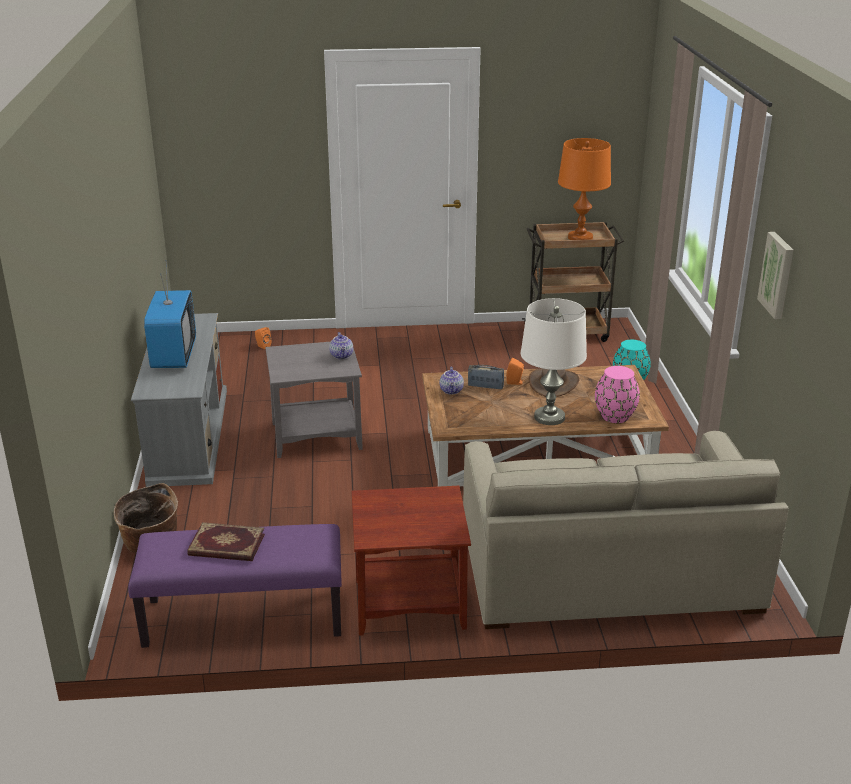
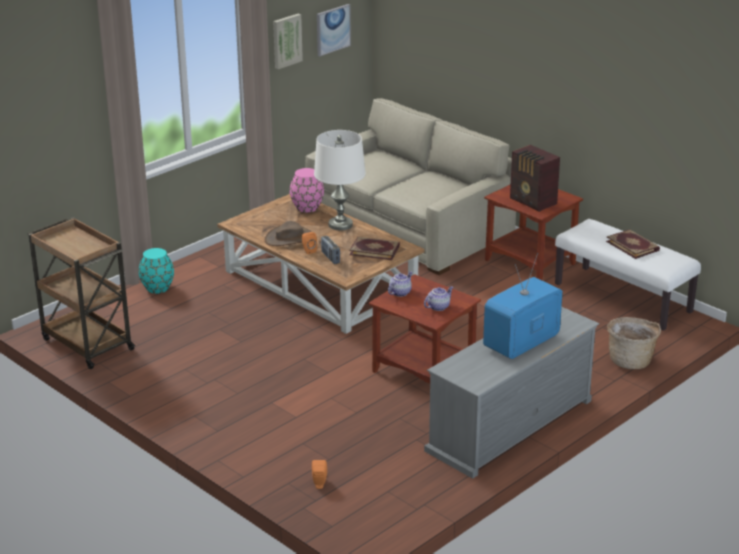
camera: 130 degrees left, 0 degrees up
purple bench [128,524,342,648] -> white bench [555,219,701,331]
grey side table [265,342,363,458] -> brown side table [369,274,481,384]
teapot [440,366,464,395] -> teapot moved to [424,286,453,311]
orange table lamp [558,138,611,240] -> none
none -> picture [317,4,351,56]
none -> book [349,237,400,260]
none -> radio [510,145,560,212]

